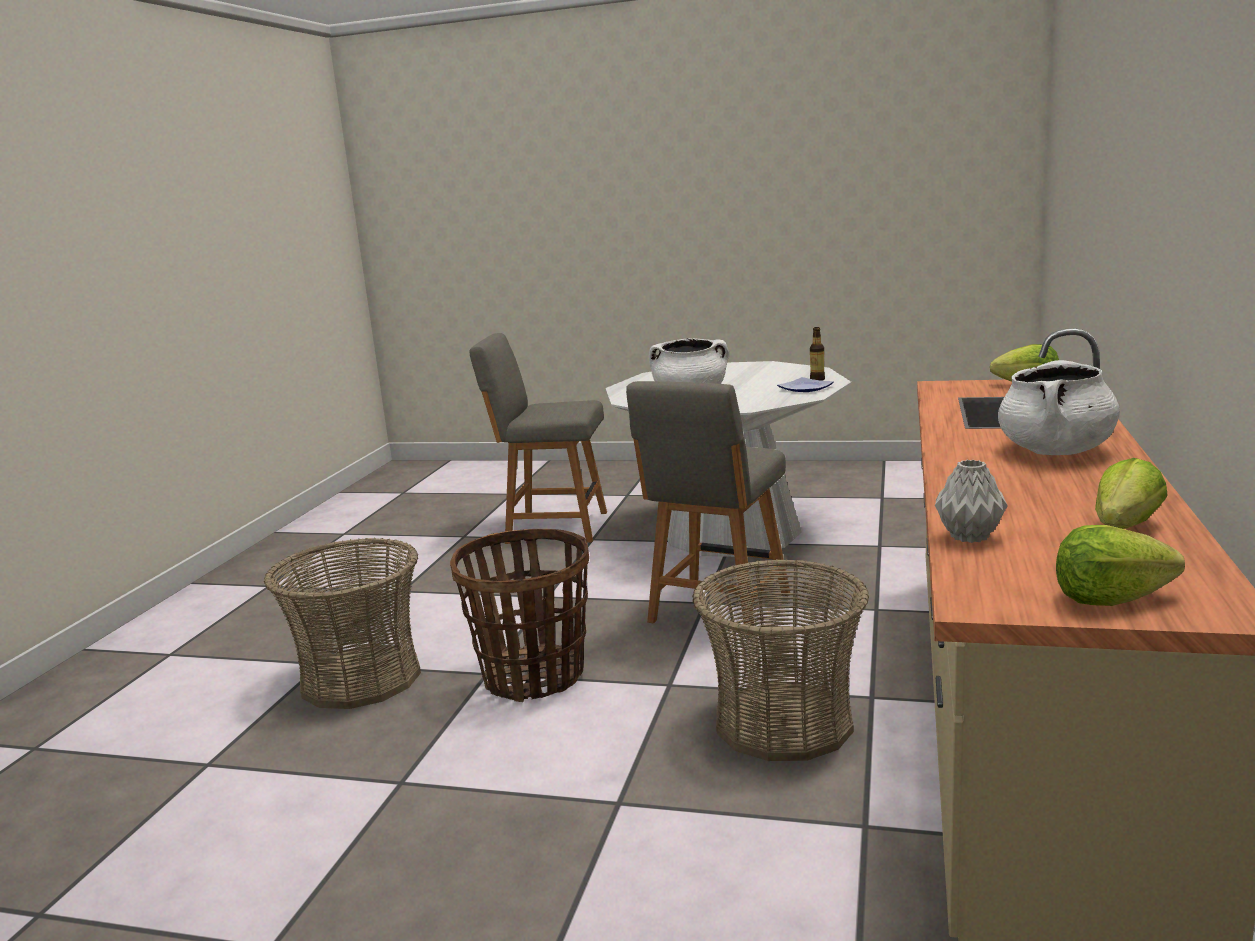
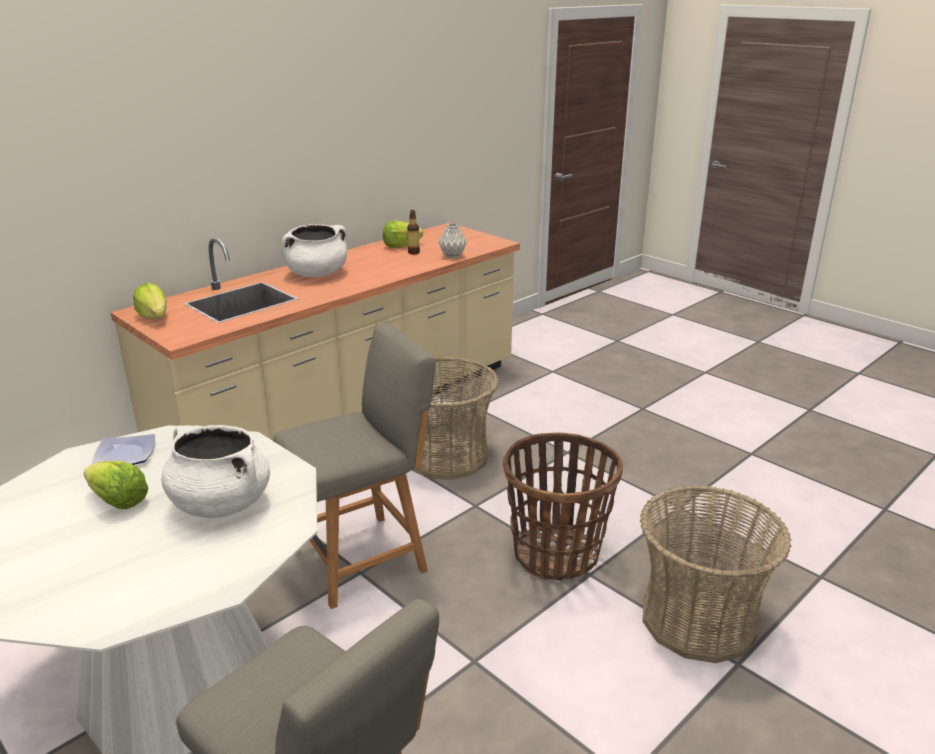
camera: 150 degrees left, 10 degrees up
bottle [810,327,825,381] -> bottle moved to [407,210,420,254]
lettuce [1056,525,1185,606] -> lettuce moved to [83,461,148,509]

